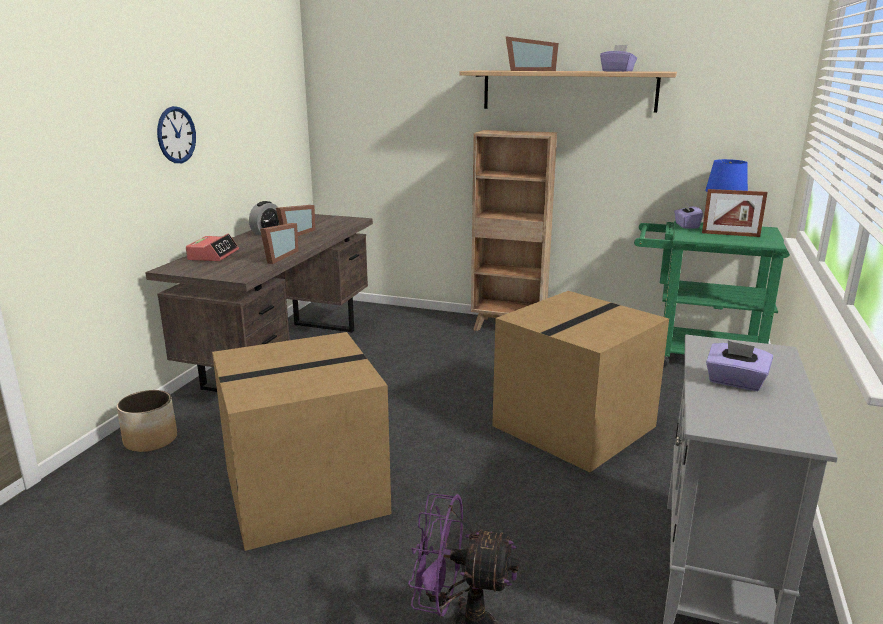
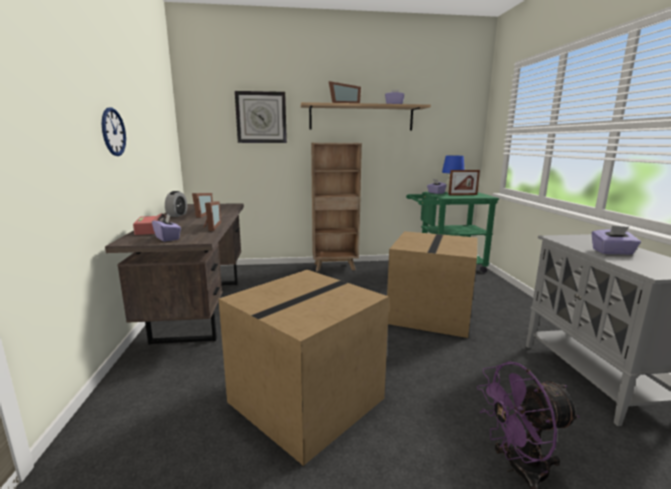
camera: 25 degrees left, 5 degrees down
planter [117,390,177,452] -> none
none -> purple tissue box [152,214,181,242]
none -> wall clock [235,91,287,143]

